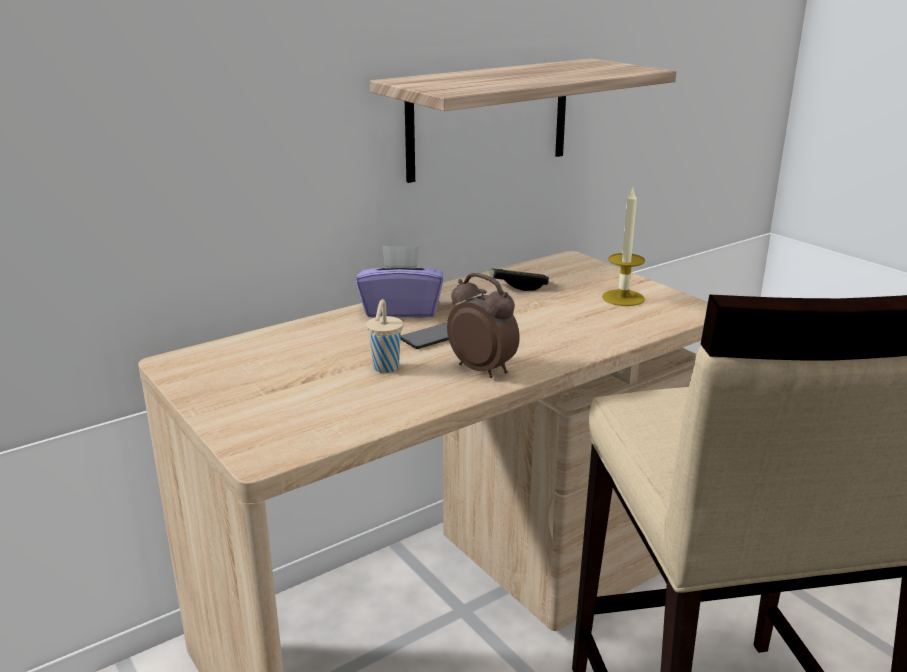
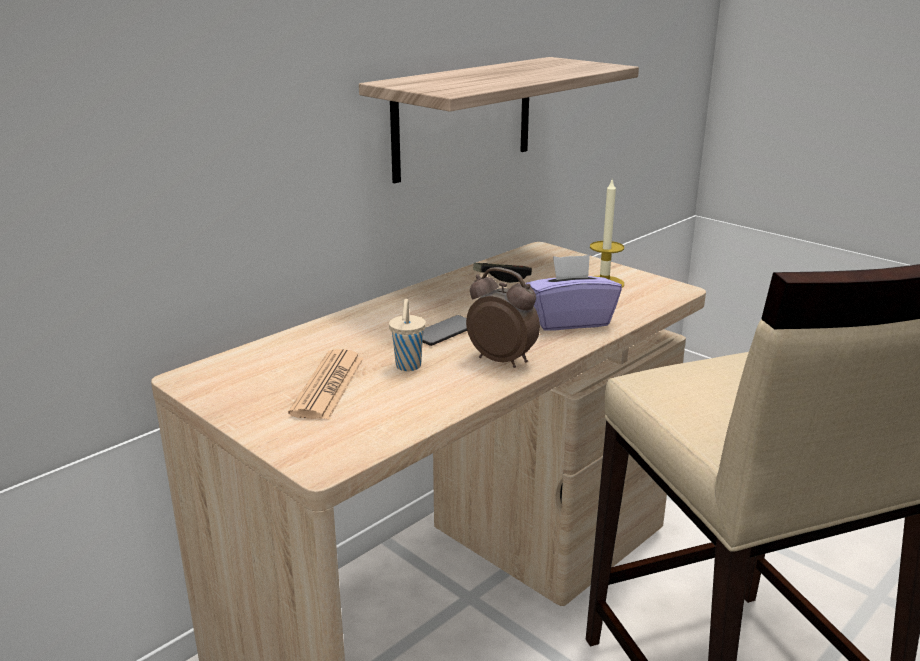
camera: 10 degrees left, 0 degrees up
purple tissue box [356,246,443,318] -> purple tissue box moved to [525,255,622,331]
none -> newspaper [288,349,364,420]

